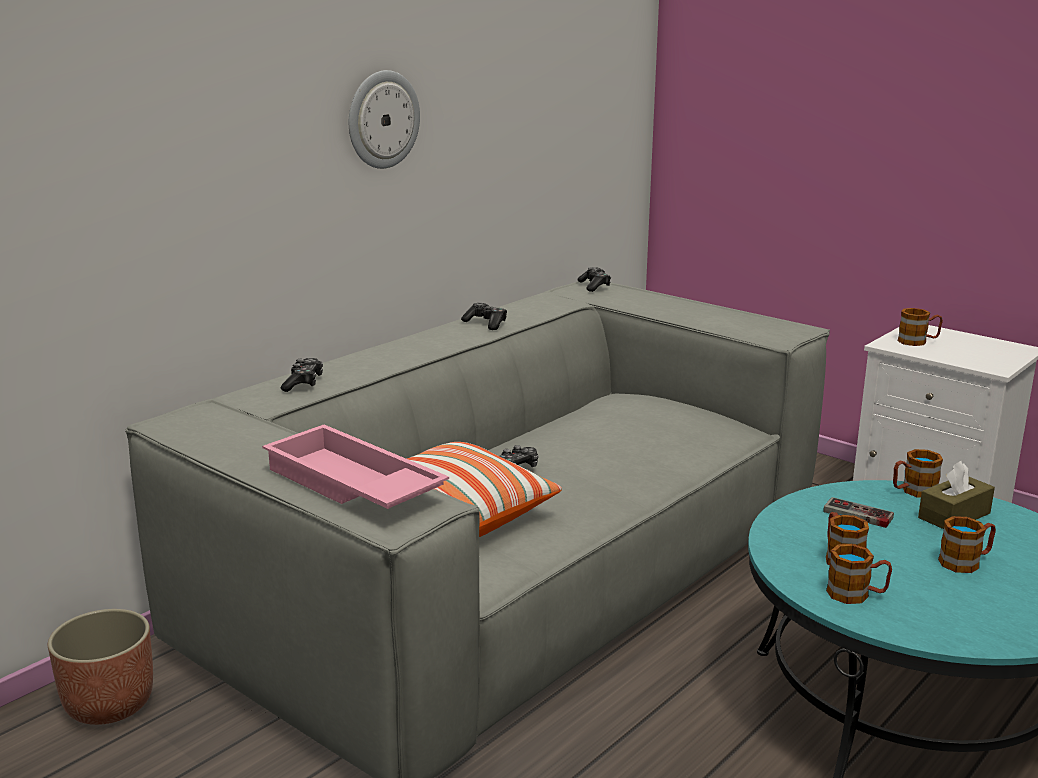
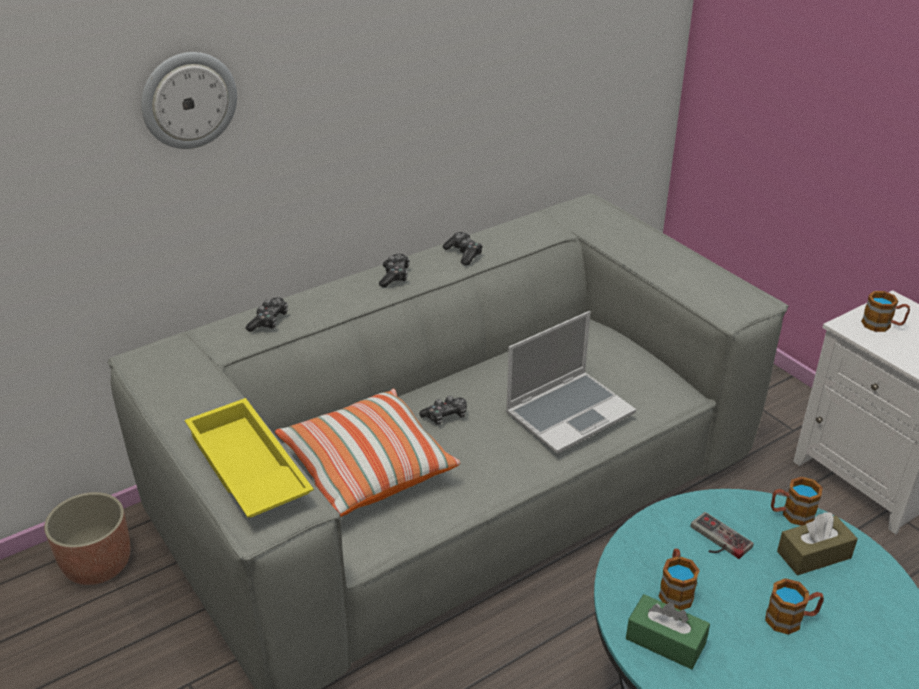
camera: 15 degrees right, 15 degrees up
pink tray [262,425,449,509] -> yellow tray [185,398,314,518]
wall clock [349,70,420,169] -> wall clock moved to [141,52,237,149]
game controller [578,267,611,292] -> game controller moved to [379,254,410,287]
mug [826,544,892,604] -> green tissue box [626,594,710,669]
none -> laptop [506,311,636,454]

